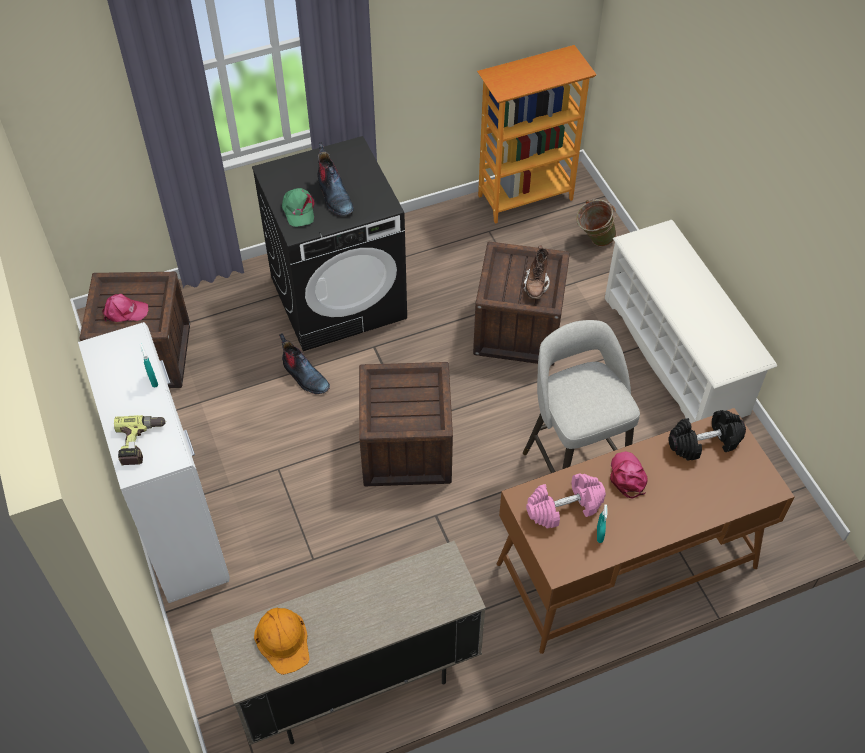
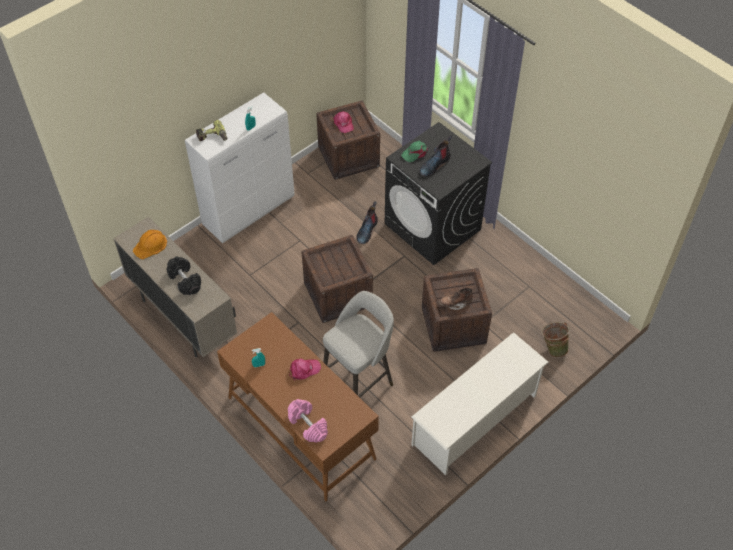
camera: 70 degrees right, 0 degrees up
bookcase [477,45,597,224] -> none
pink dumbbell [526,473,606,528] -> pink dumbbell moved to [288,399,328,443]
black dumbbell [669,410,746,460] -> black dumbbell moved to [167,256,201,295]

